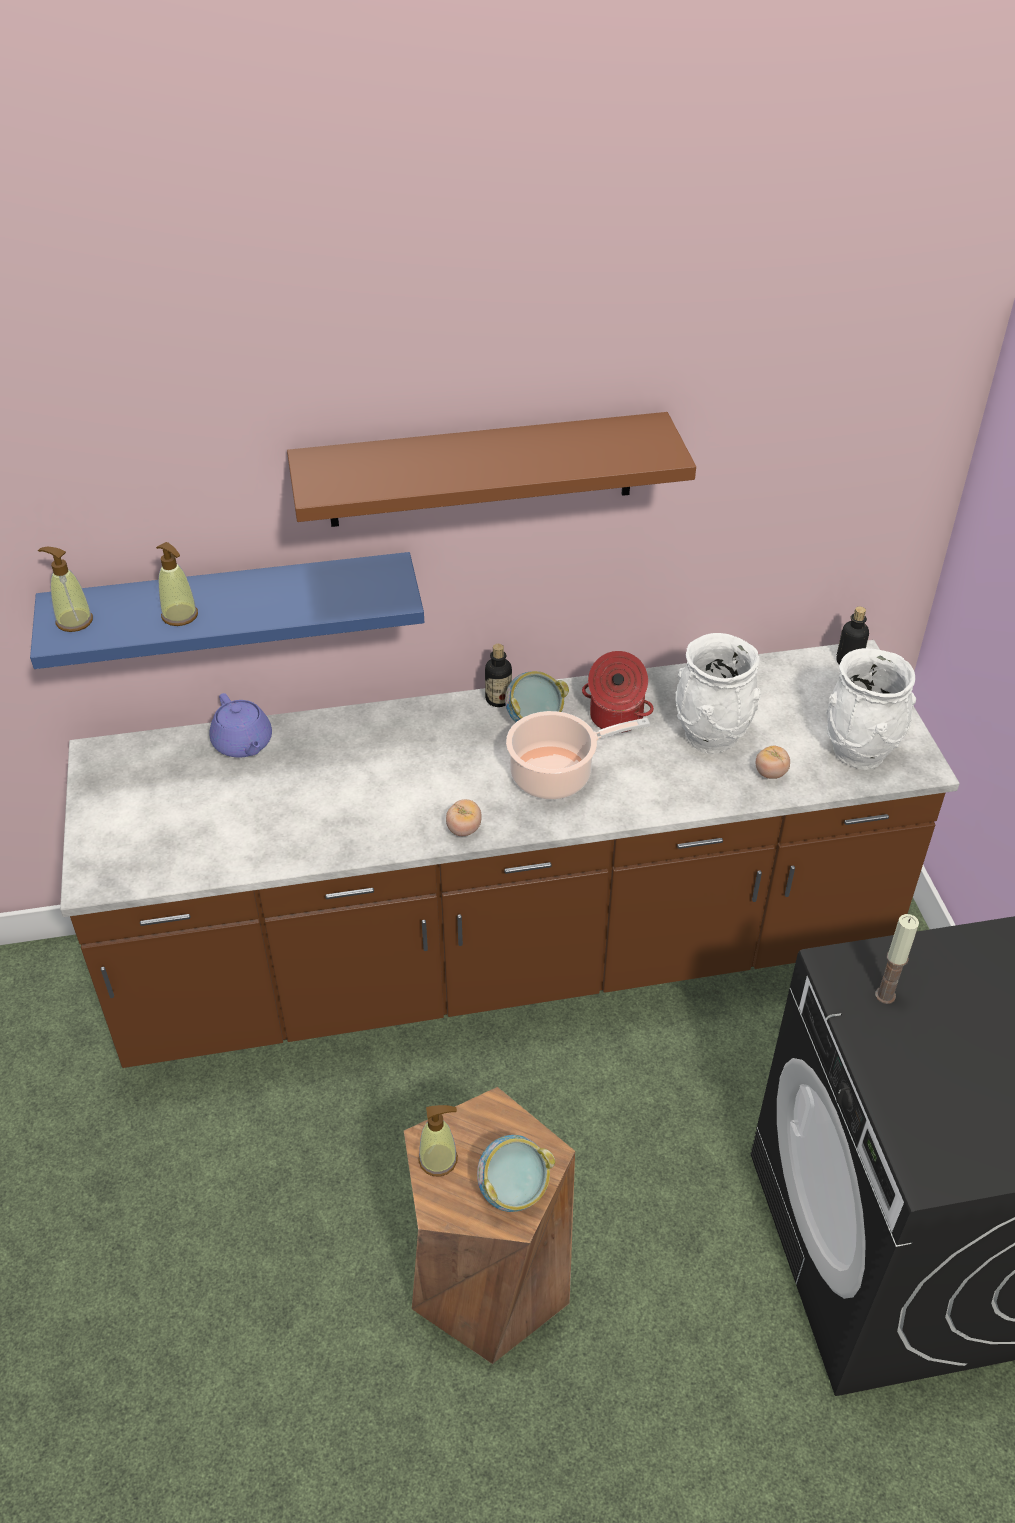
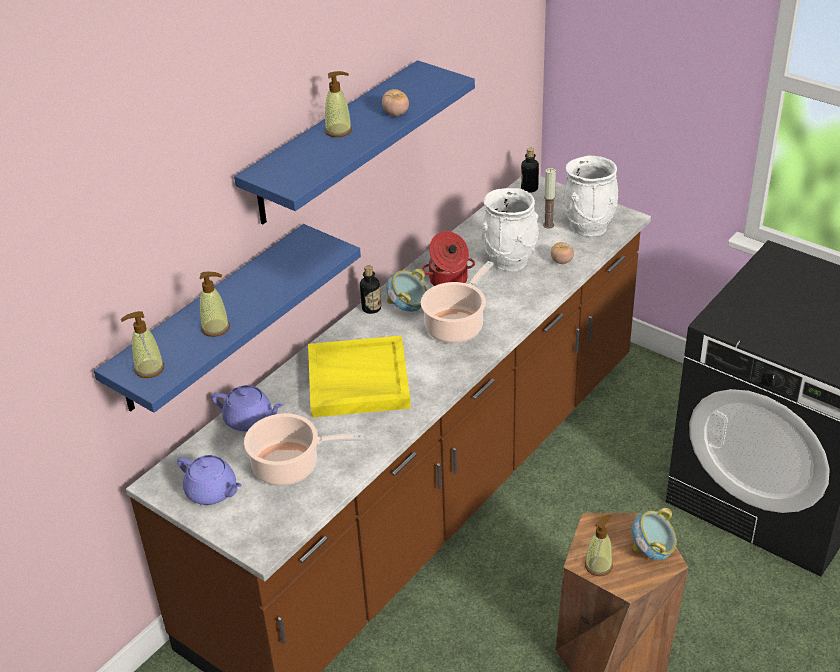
camera: 40 degrees left, 5 degrees down
brown shelf [287,412,696,527] -> blue shelf [234,60,475,225]
tomato [446,799,482,836] -> tomato moved to [382,89,409,116]
candle [875,914,919,1004] -> candle moved to [543,168,556,228]
none -> purple teapot [177,455,242,505]
none -> cooking pot [244,413,364,486]
none -> yellow tray [308,335,411,417]
none -> soap dispenser [325,71,352,137]

